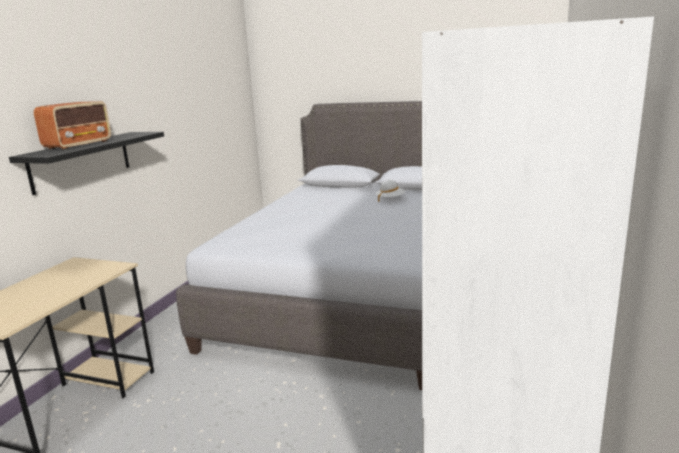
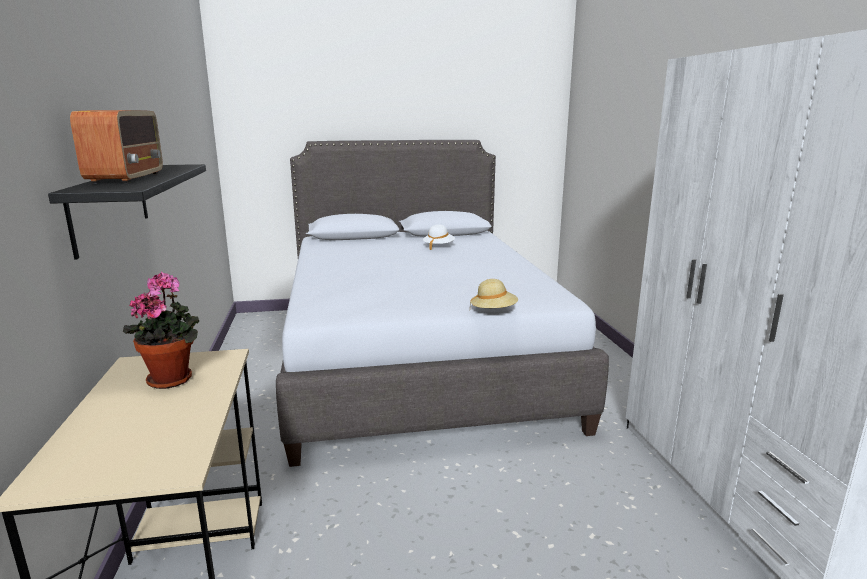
camera: 30 degrees left, 0 degrees up
none -> potted plant [123,272,199,389]
none -> beige hat [470,279,518,308]

